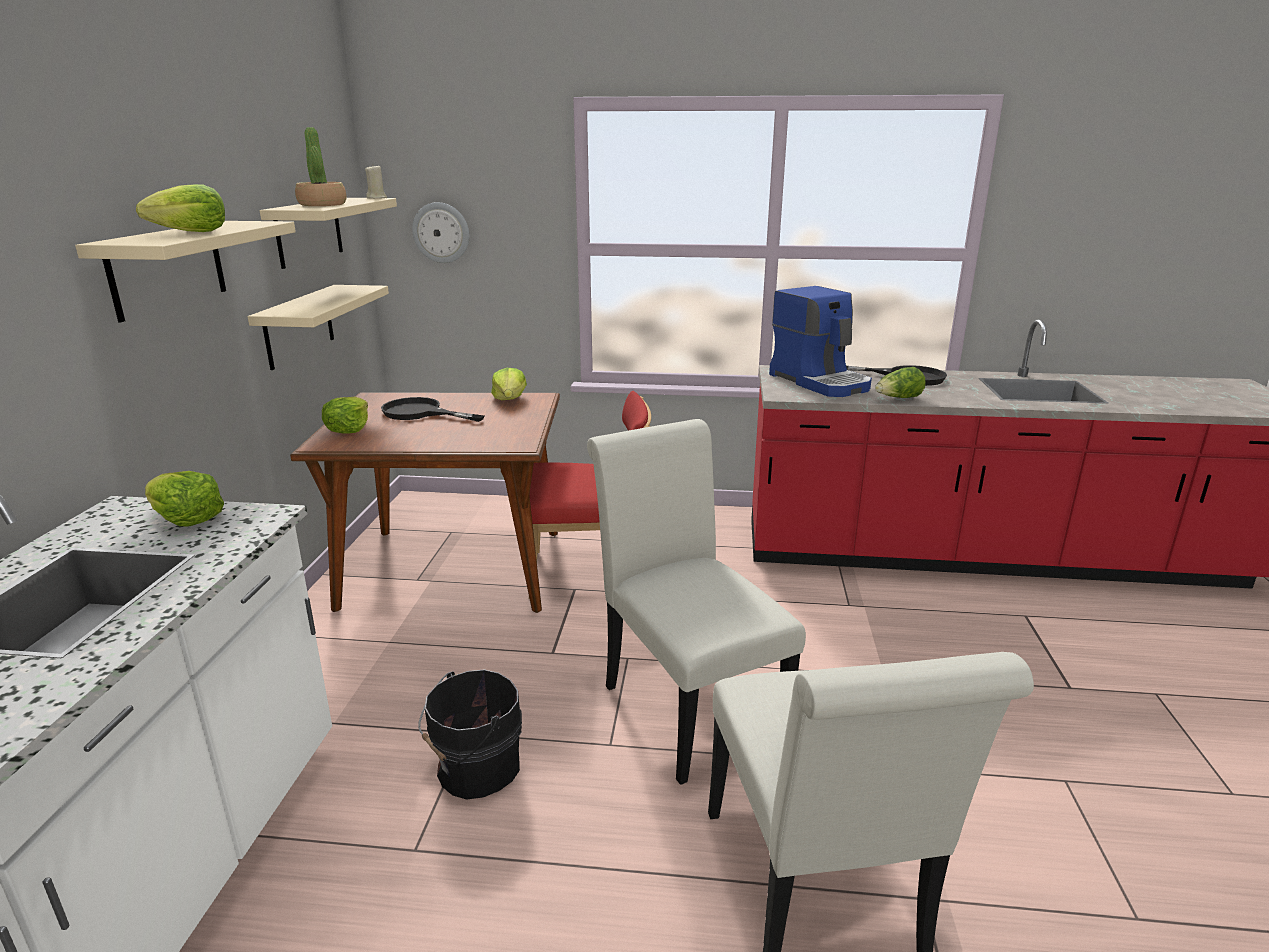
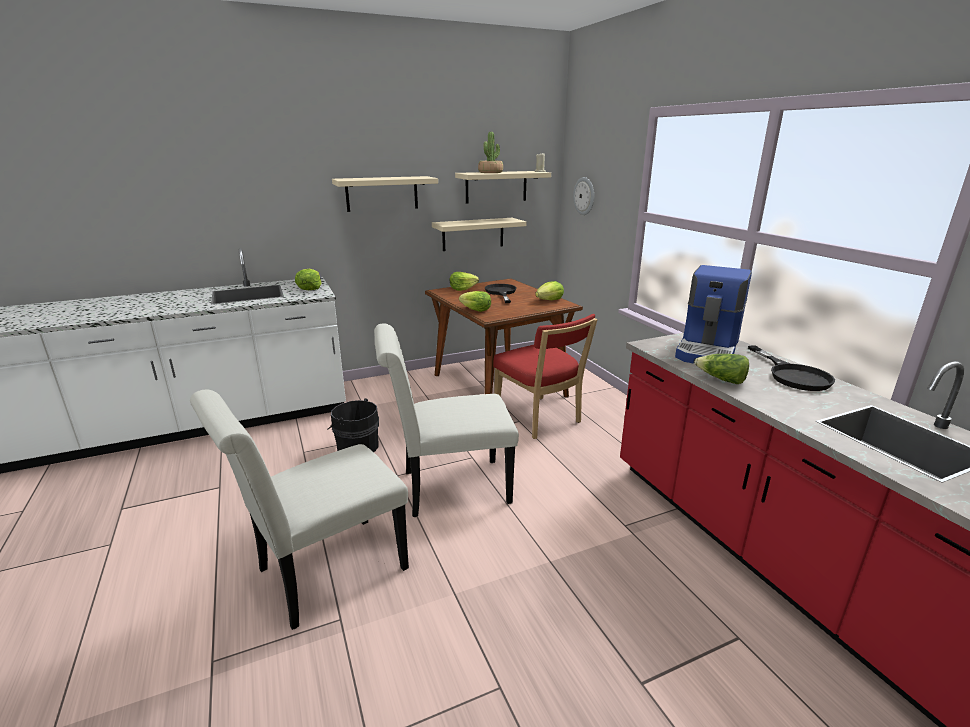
camera: 60 degrees right, 0 degrees up
lettuce [136,184,225,232] -> lettuce moved to [459,291,491,312]
white chair [587,419,806,785] -> white chair turned 135 degrees counterclockwise [374,323,519,517]

